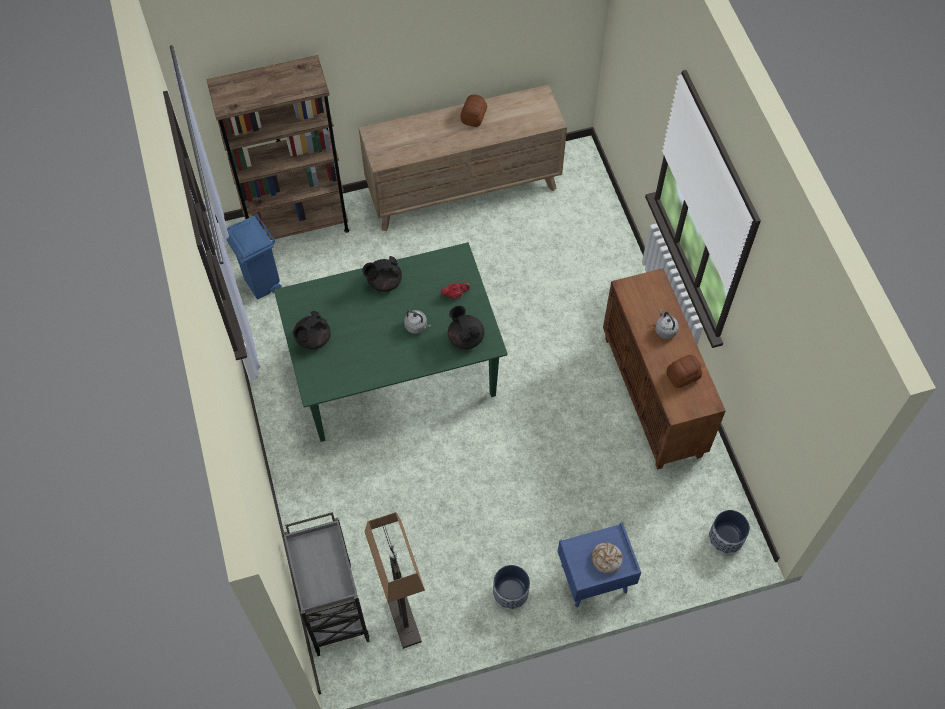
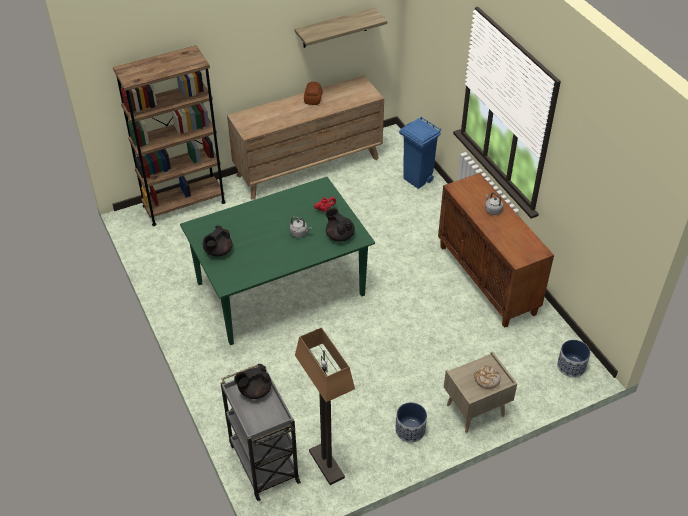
camera: 10 degrees left, 15 degrees down
blue trash can [227,214,282,300] -> blue trash can moved to [399,116,441,189]
black teapot [362,256,402,292] -> black teapot moved to [234,364,271,399]
blue nightstand [558,522,641,607] -> beige nightstand [444,351,517,433]
bread [667,355,702,388] -> none
none -> shelf [294,8,387,48]

